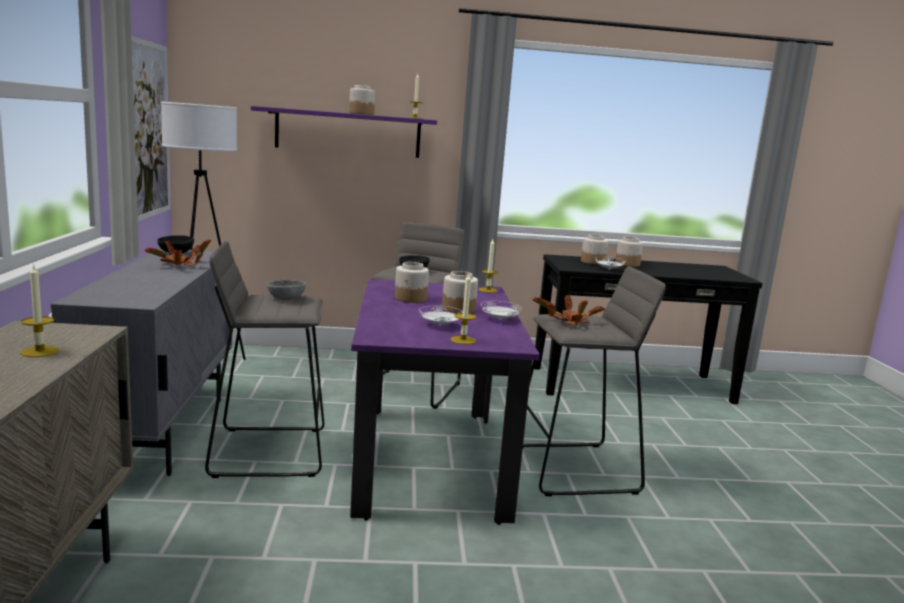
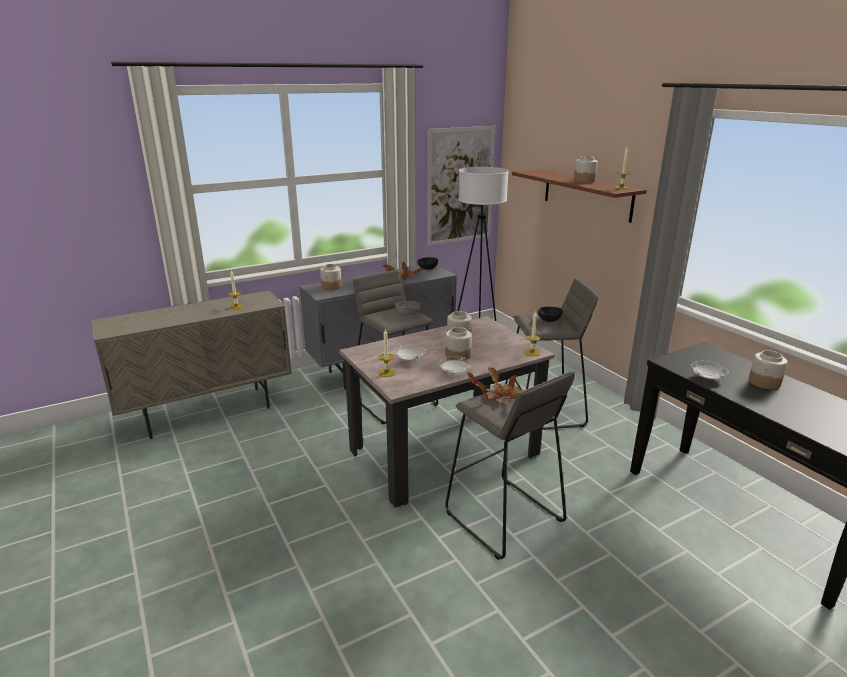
camera: 65 degrees right, 10 degrees up
purple shelf [251,106,437,158] -> brown shelf [512,169,647,223]
purple dining table [350,279,540,525] -> beige dining table [339,317,555,508]
jar [581,235,608,265] -> jar moved to [320,264,342,290]

